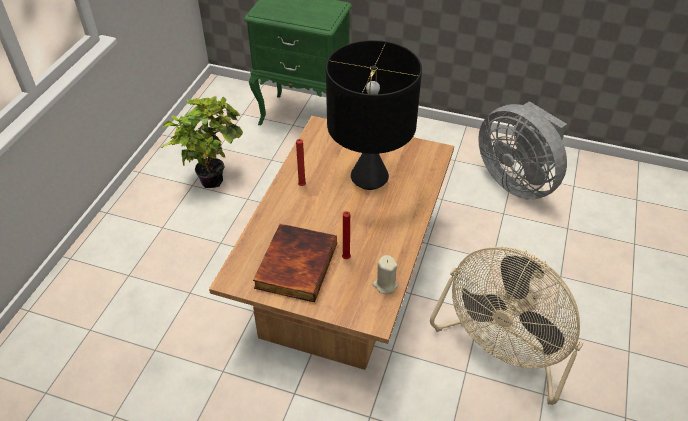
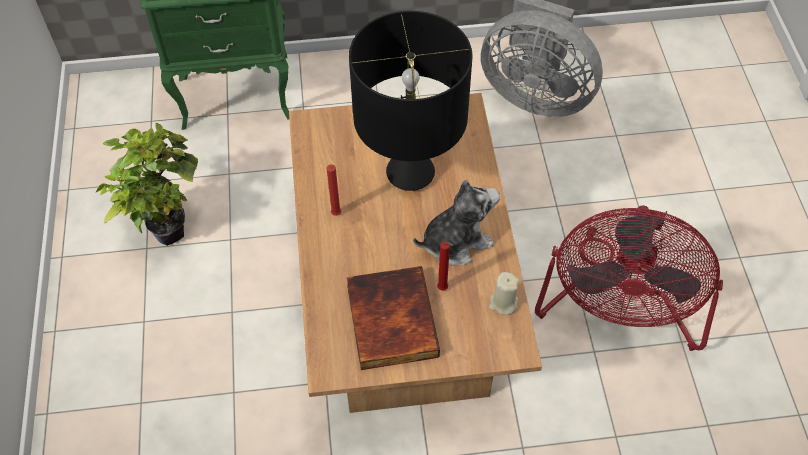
camera: 25 degrees left, 10 degrees up
beige fan [430,247,583,405] -> red fan [535,205,723,351]
none -> plush toy [413,180,500,266]

